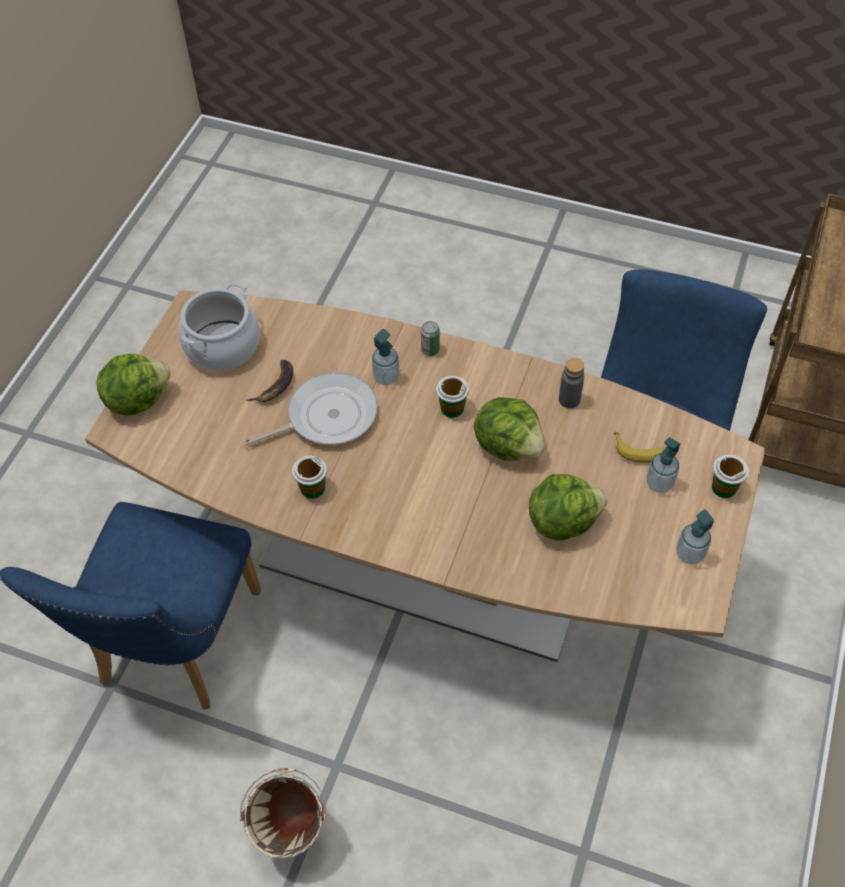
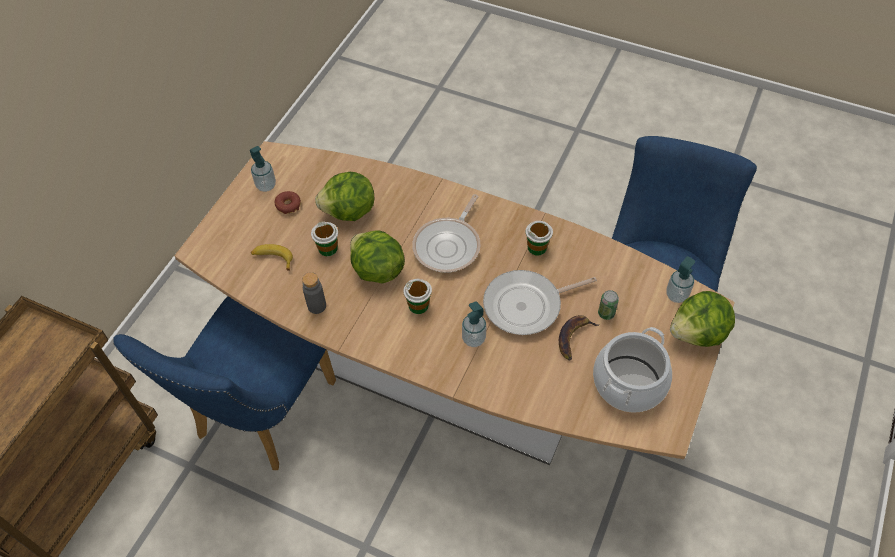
camera: 175 degrees left, 0 degrees up
beige bucket [240,768,326,859] -> none
can [421,321,440,356] -> can moved to [598,290,619,320]
soap dispenser [647,437,680,493] -> soap dispenser moved to [666,256,695,303]
cup [712,455,749,498] -> cup moved to [311,221,338,256]
none -> donut [274,191,301,214]
none -> frying pan [412,194,481,273]

